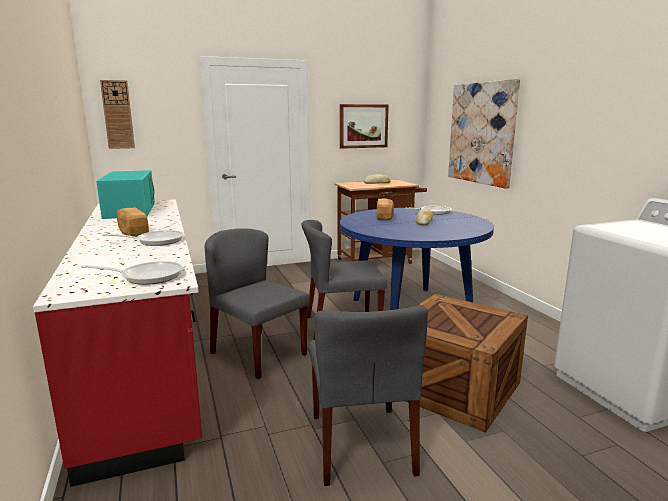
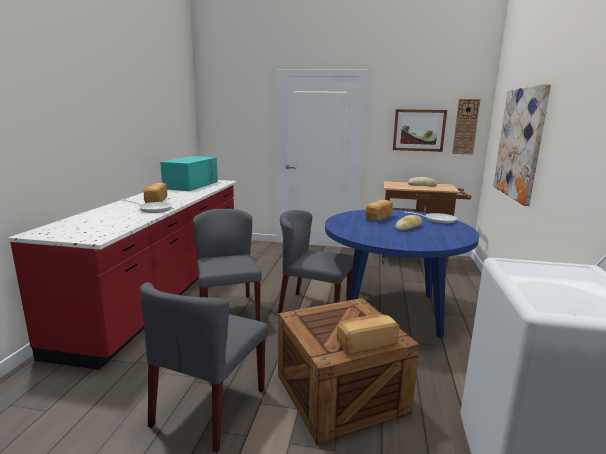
camera: 30 degrees right, 0 degrees up
frying pan [81,261,183,285] -> none
wall clock [100,80,135,149] -> wall clock moved to [452,99,481,155]
none -> bread [337,314,399,354]

